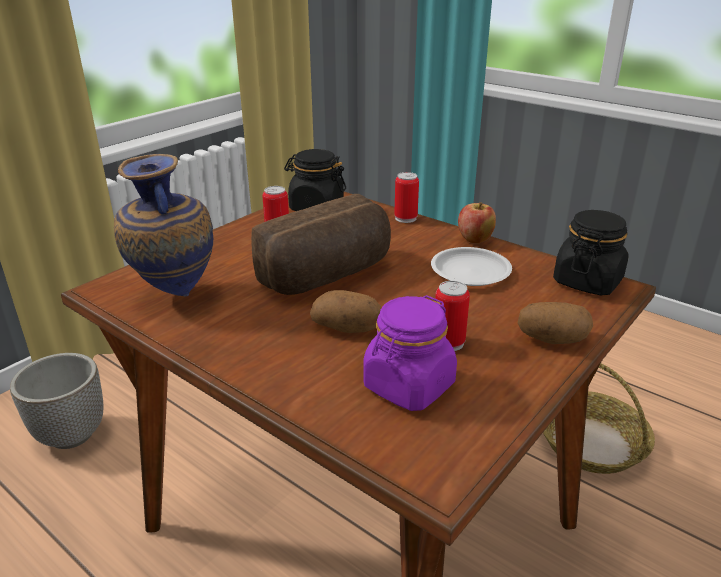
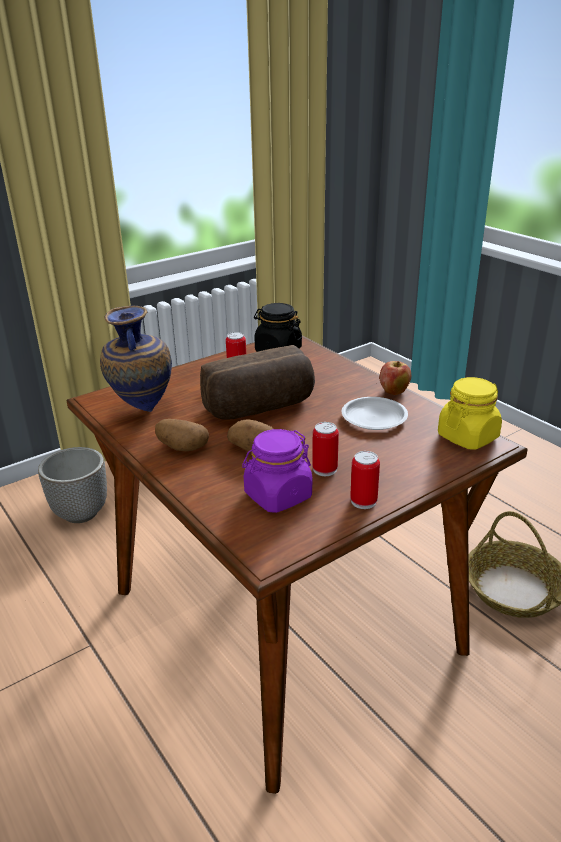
camera: 15 degrees right, 0 degrees up
can [394,172,419,223] -> can moved to [350,451,380,509]
potato [517,302,593,344] -> potato moved to [155,419,209,451]
black jar [553,210,629,295] -> yellow jar [438,377,502,450]

